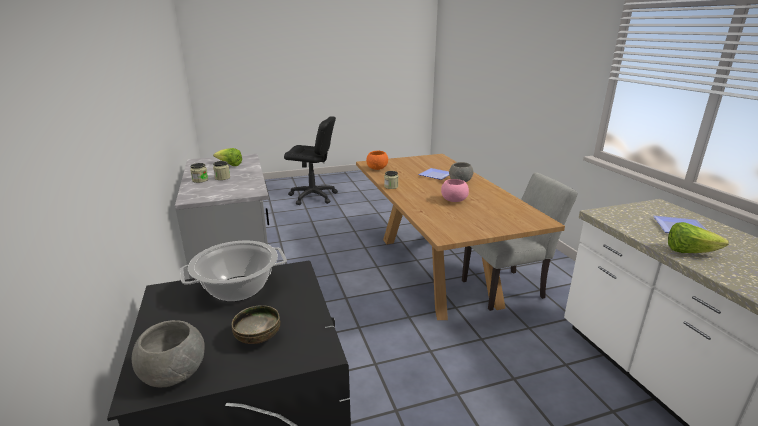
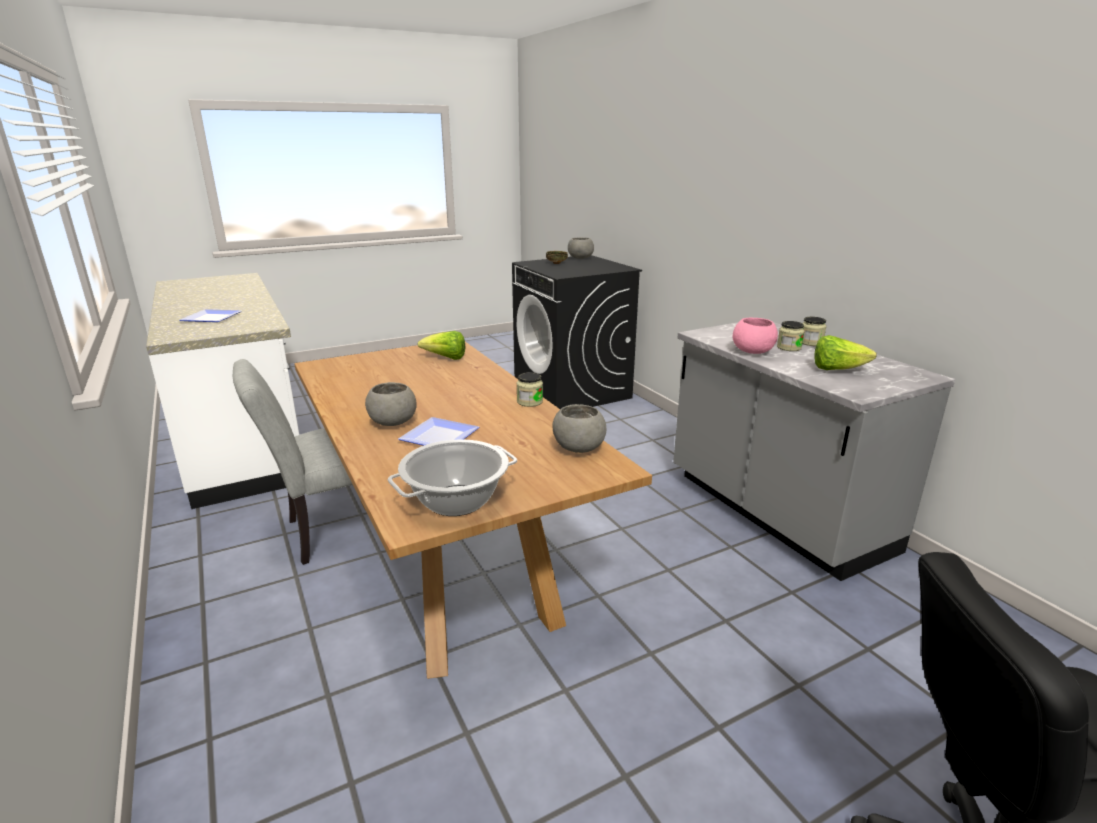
camera: 170 degrees right, 0 degrees up
cooking pot [180,241,287,302] -> cooking pot moved to [388,439,517,516]
orange bowl [366,151,388,170] -> grey bowl [553,404,606,453]
pink bowl [441,179,469,202] -> pink bowl moved to [733,318,778,354]
lettuce [668,222,729,253] -> lettuce moved to [418,331,466,360]

